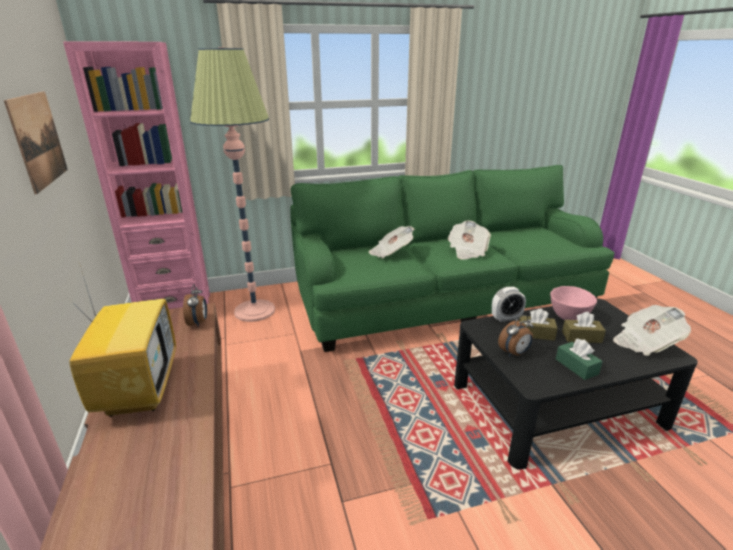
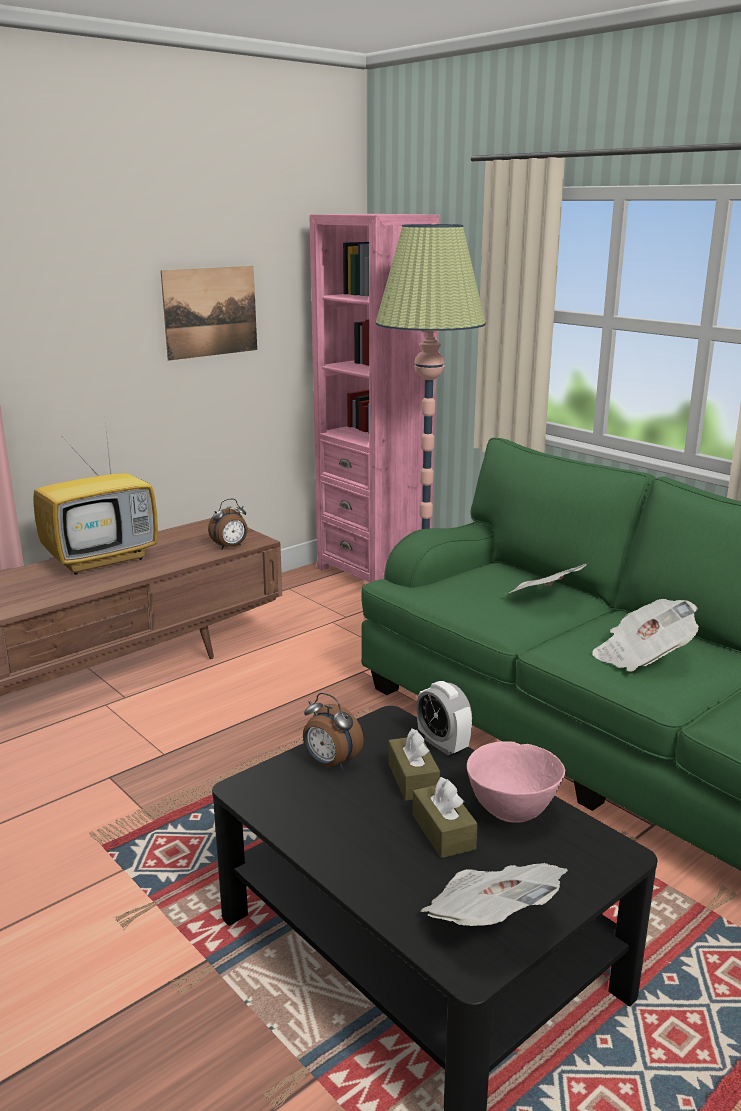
camera: 65 degrees right, 5 degrees down
green tissue box [556,339,603,380] -> none

